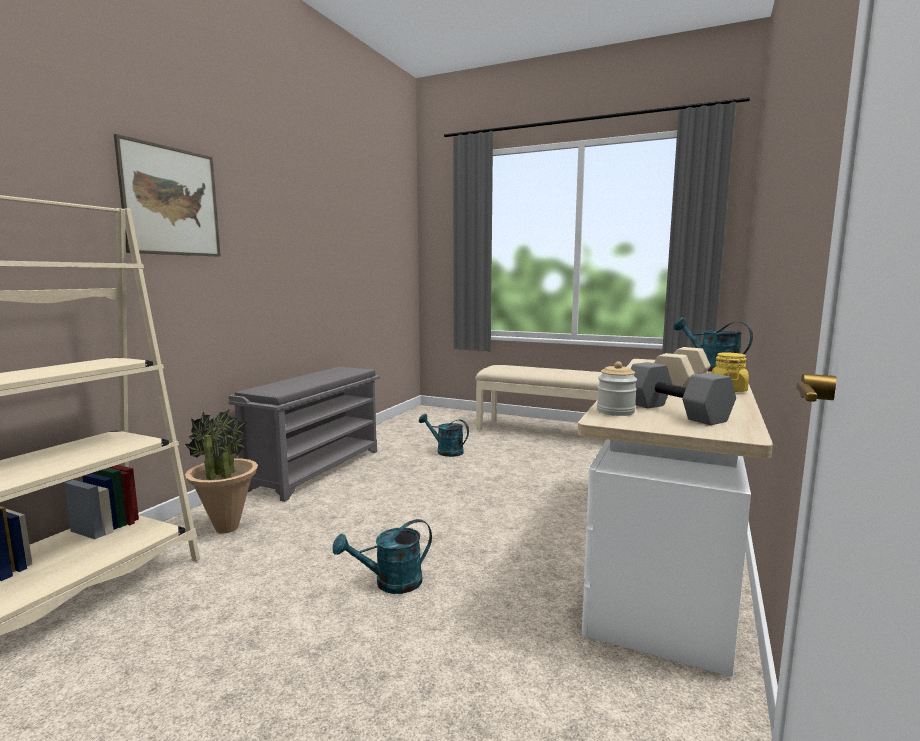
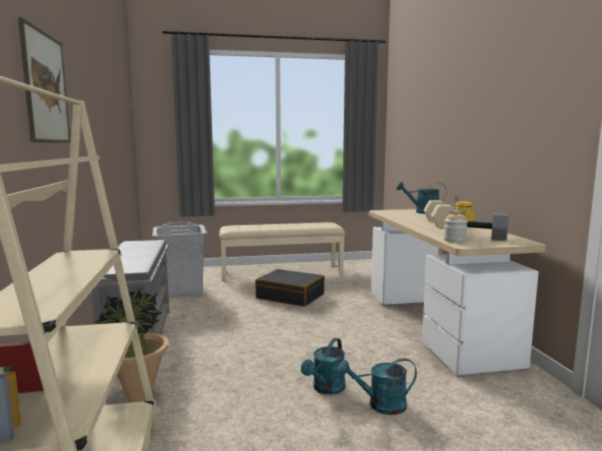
camera: 35 degrees left, 0 degrees up
turquoise watering can [419,414,469,457] -> turquoise watering can moved to [338,358,417,415]
none -> grey laundry basket [152,222,207,297]
none -> black suitcase [255,269,325,307]

